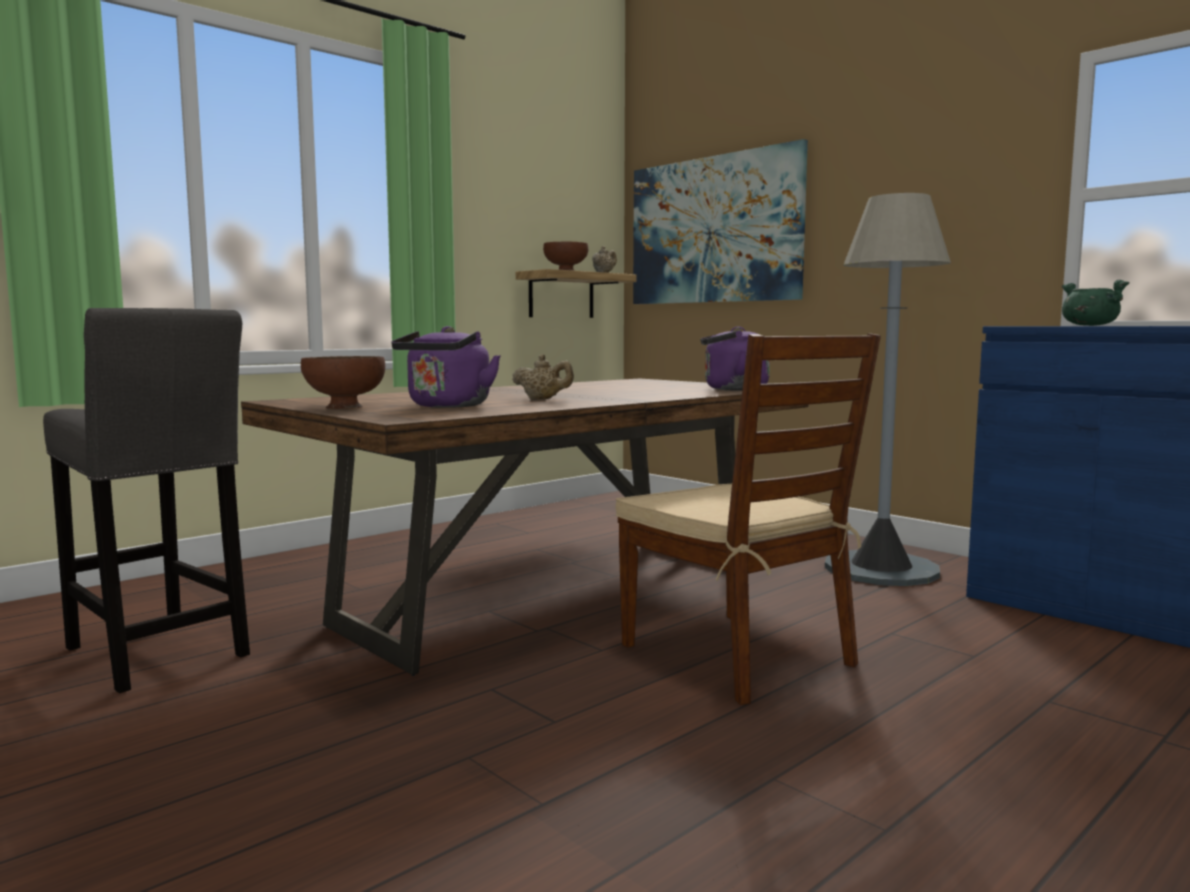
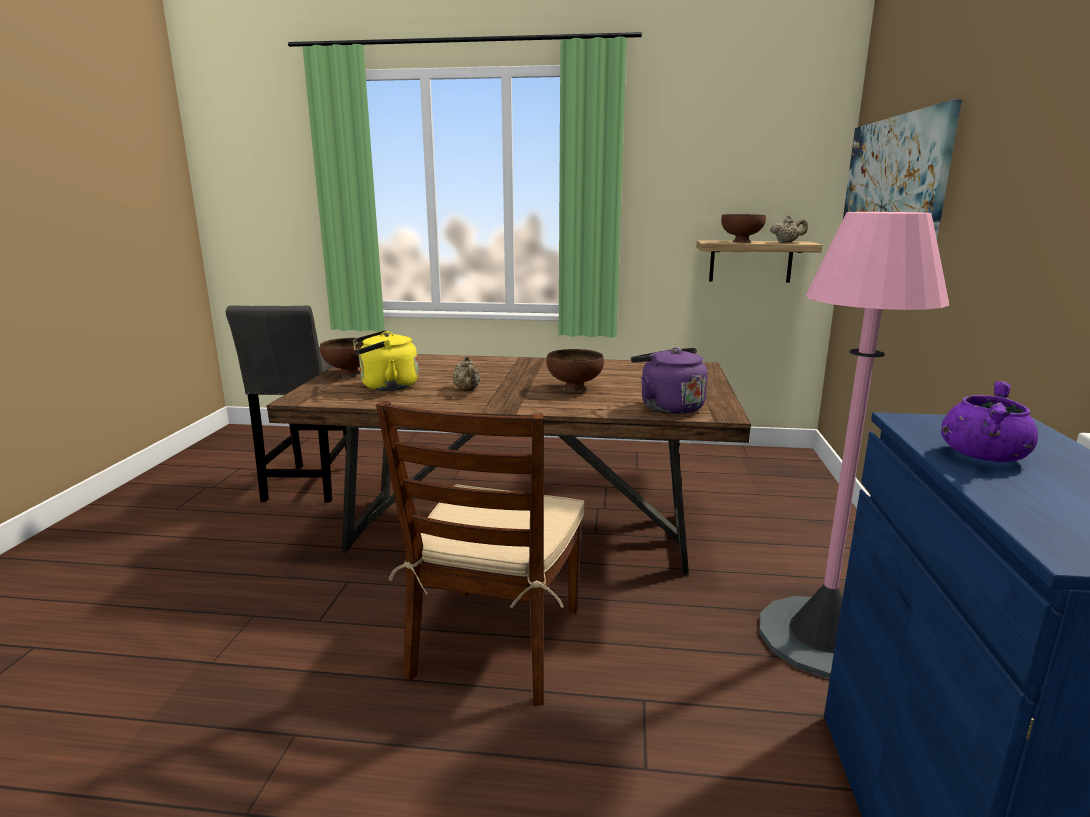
camera: 50 degrees right, 10 degrees up
purple kettle [392,326,500,408] -> yellow kettle [353,330,419,391]
grey floor lamp [825,193,951,586] -> pink floor lamp [759,212,949,679]
green cooking pot [1062,279,1130,326] -> purple cooking pot [941,381,1038,462]
none -> brown bowl [546,349,604,392]

